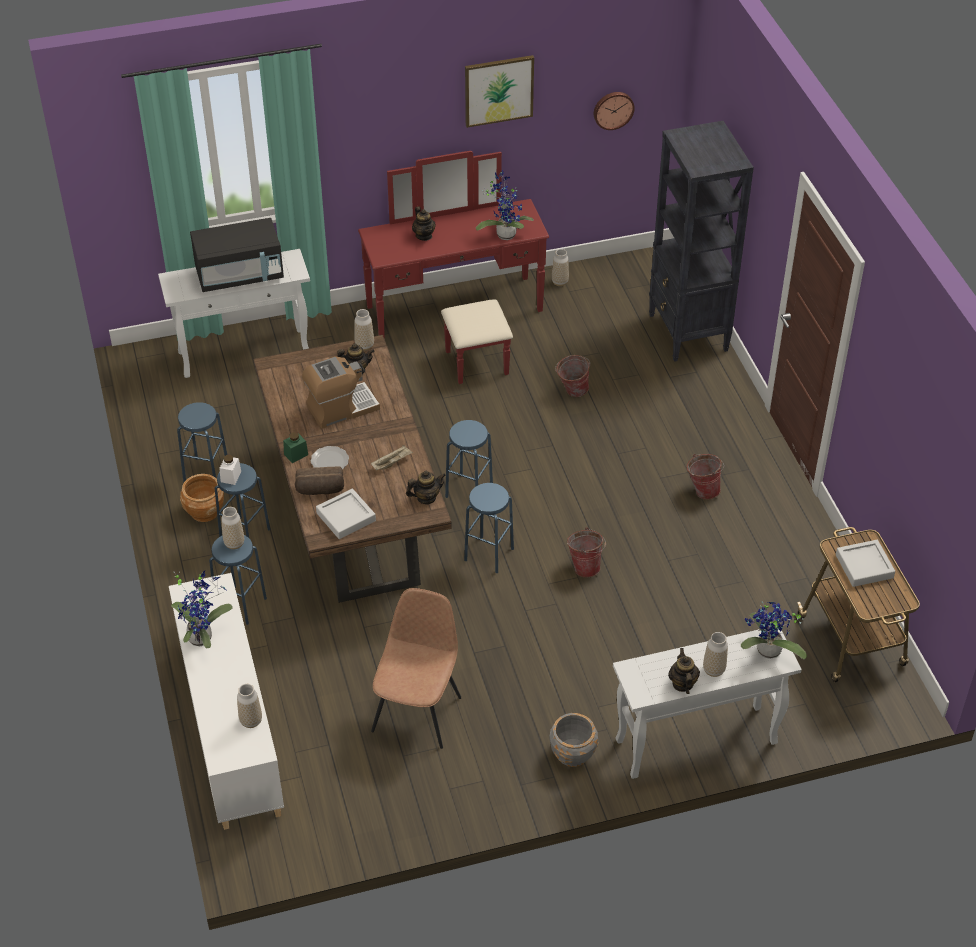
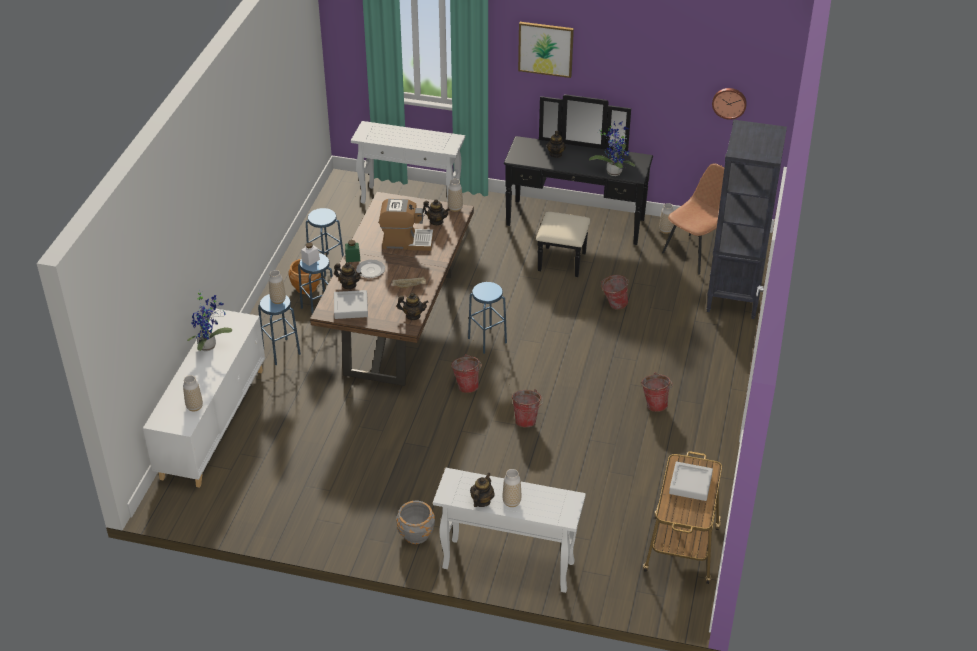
camera: 30 degrees right, 5 degrees down
black microwave [190,218,284,292] -> none
bread [295,466,344,495] -> teapot [334,262,362,289]
red dresser [358,151,549,384] -> black dresser [504,94,653,277]
brown chair [371,588,462,749] -> brown chair moved to [662,163,725,275]
blue stool [464,483,514,573] -> bucket [451,354,482,393]
picture [465,55,534,128] -> picture moved to [518,22,574,78]
potted plant [741,601,807,659] -> none

